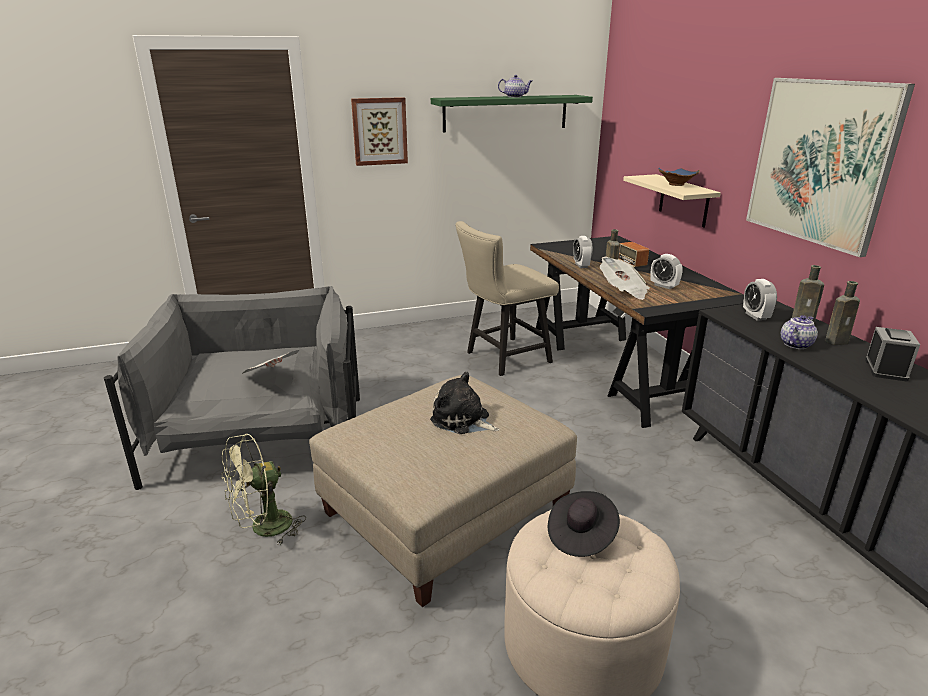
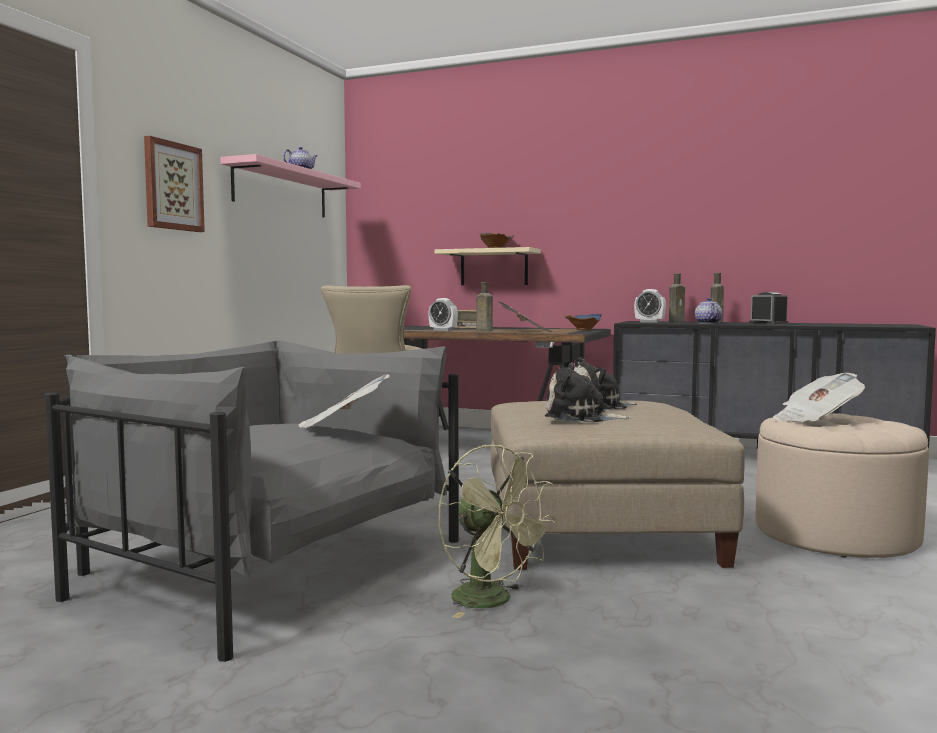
camera: 50 degrees left, 20 degrees down
green fan [222,434,306,545] -> green fan turned 45 degrees counterclockwise [438,444,557,618]
green shelf [431,95,593,133] -> pink shelf [220,154,361,217]
black hat [548,491,620,557] -> newspaper [773,373,865,422]
alarm clock [650,254,683,289] -> none
picture [746,78,915,257] -> none
none -> plush toy [545,362,631,422]
none -> blue bowl [564,314,602,330]

